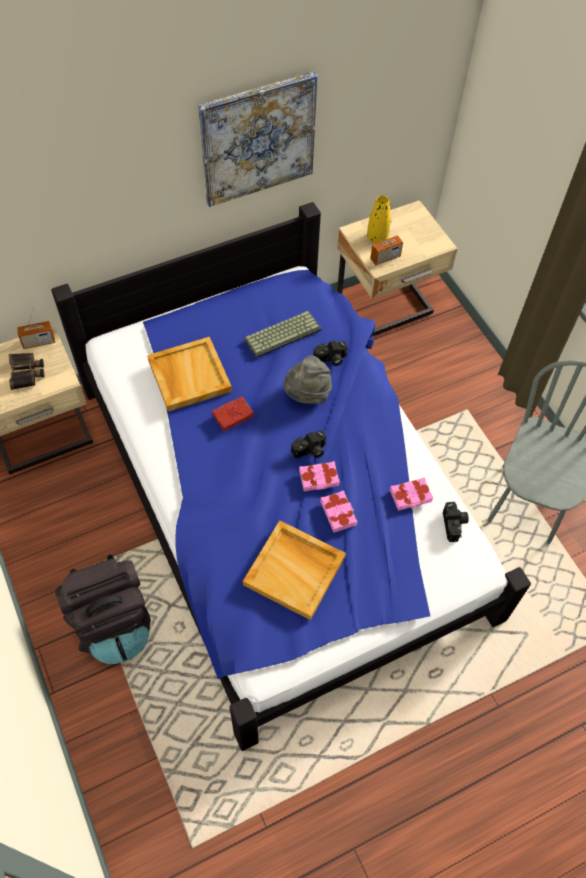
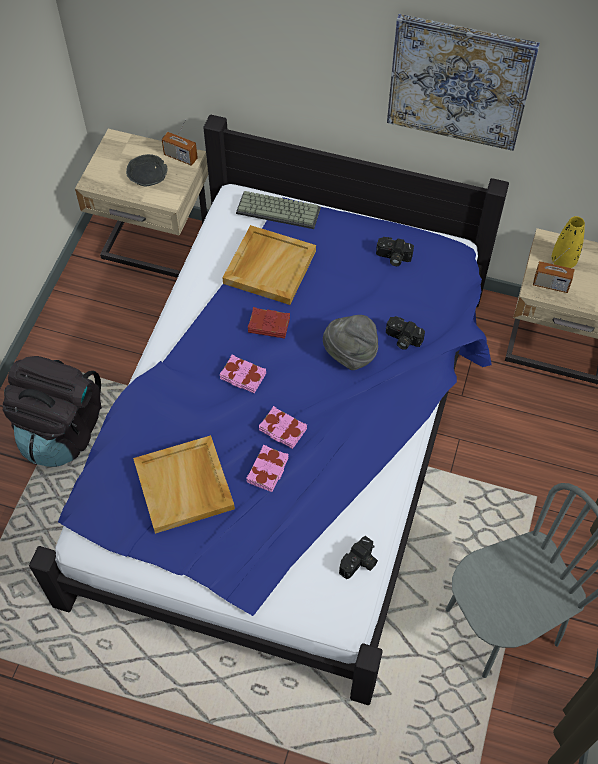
camera: 45 degrees right, 0 degrees up
binoculars [9,353,45,390] -> grey bowl [126,154,167,186]
keyboard [244,311,322,358] -> keyboard moved to [236,191,321,229]
camera [291,430,326,458] -> camera moved to [376,237,414,266]
pink book [390,477,433,511] -> pink book moved to [220,355,266,393]

